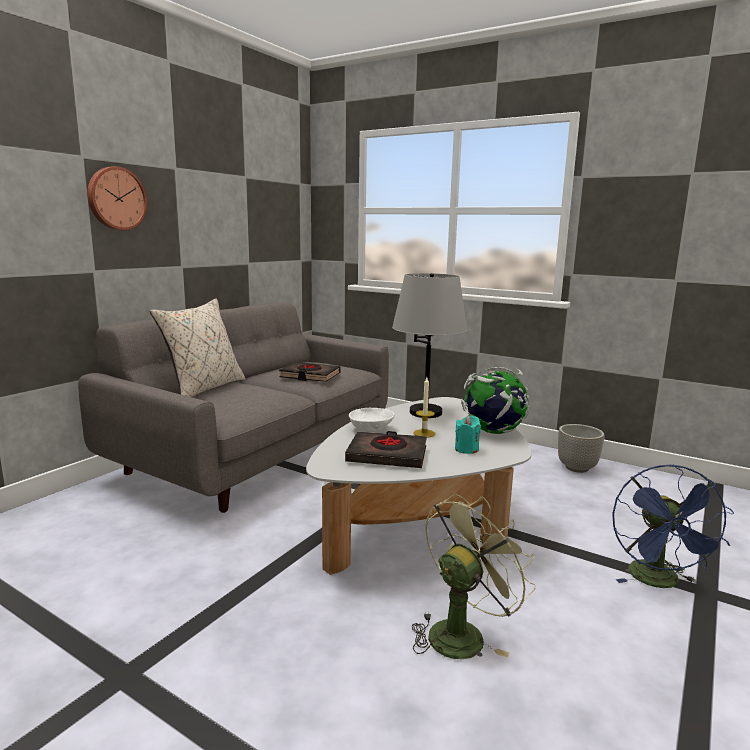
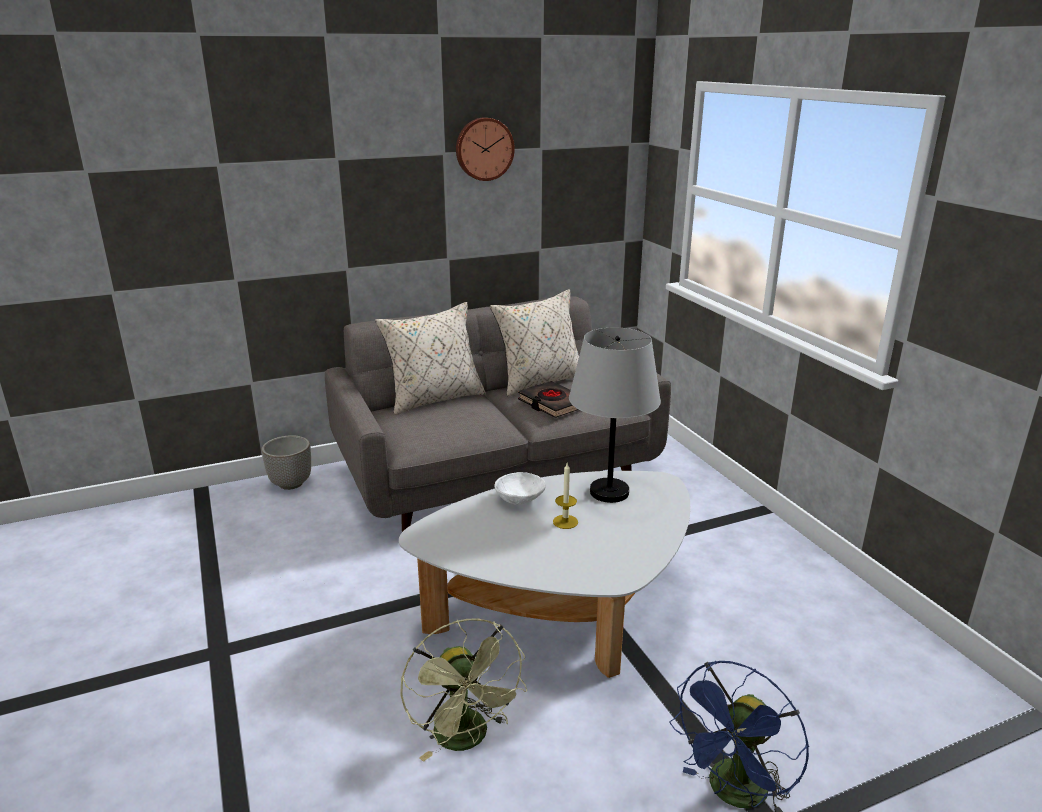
camera: 35 degrees right, 10 degrees up
wall clock [87,166,148,230] -> wall clock moved to [456,117,515,181]
black book [345,431,427,468] -> none
green fan [412,494,536,659] -> green fan turned 75 degrees clockwise [400,619,527,762]
turquoise candle [455,416,481,454] -> none
globe [461,367,529,434] -> none
planter [558,424,604,473] -> planter moved to [262,435,311,490]
none -> beige pillow [490,289,579,396]

